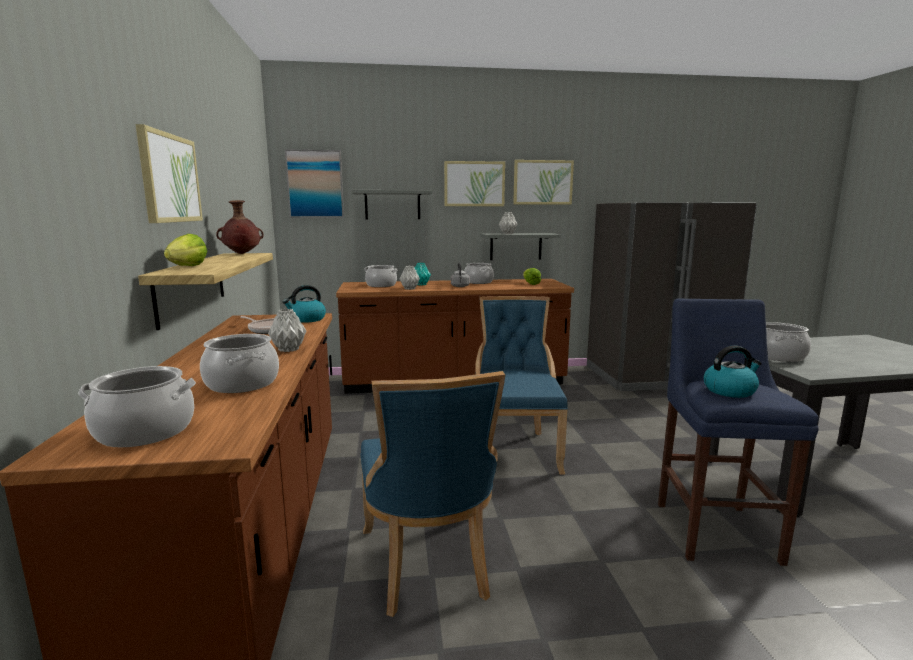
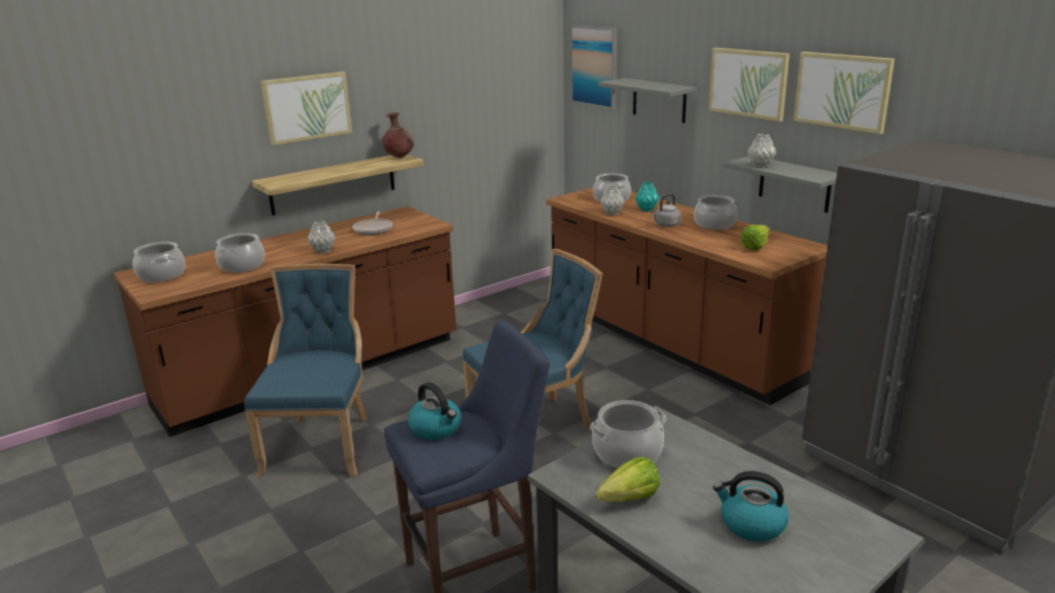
camera: 60 degrees right, 10 degrees up
lettuce [164,234,207,266] -> lettuce moved to [596,457,660,502]
kettle [283,285,326,323] -> kettle moved to [713,471,789,542]
blue chair [360,371,505,617] -> blue chair turned 135 degrees clockwise [244,264,367,477]

